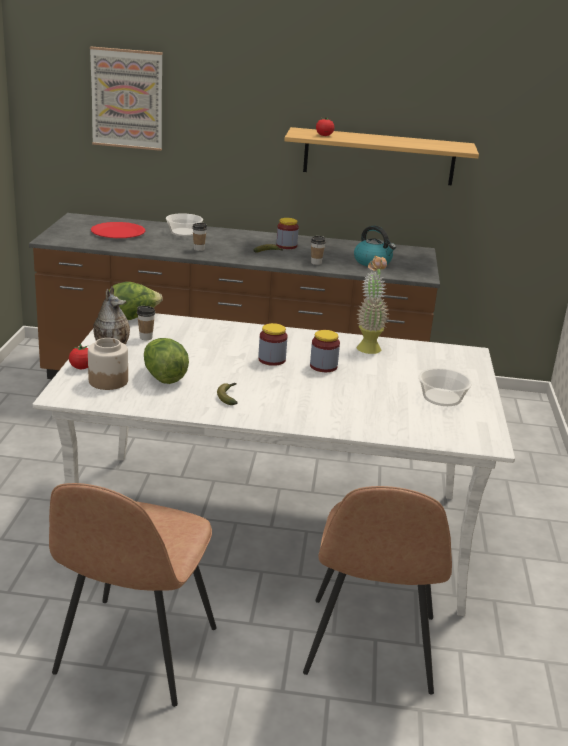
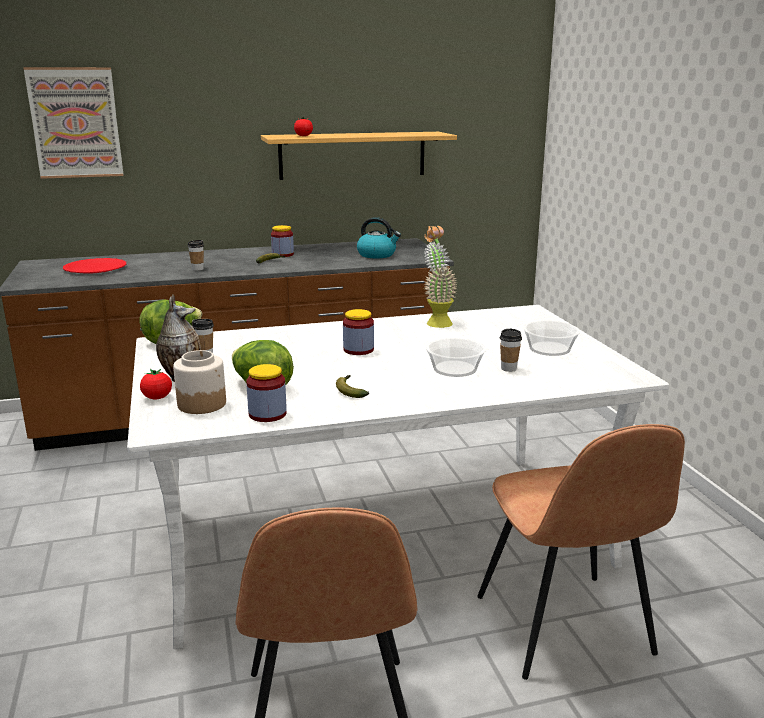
camera: 20 degrees left, 5 degrees down
bowl [166,213,203,236] -> bowl moved to [426,338,486,377]
jar [310,330,340,372] -> jar moved to [246,364,287,422]
cup [311,236,326,265] -> cup moved to [500,329,522,372]

